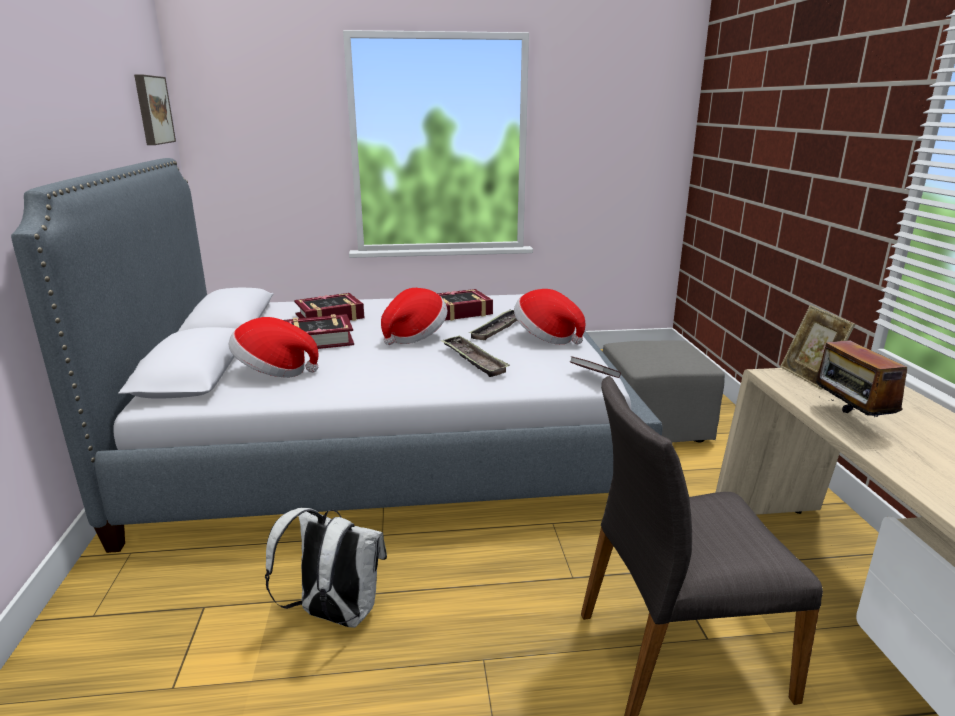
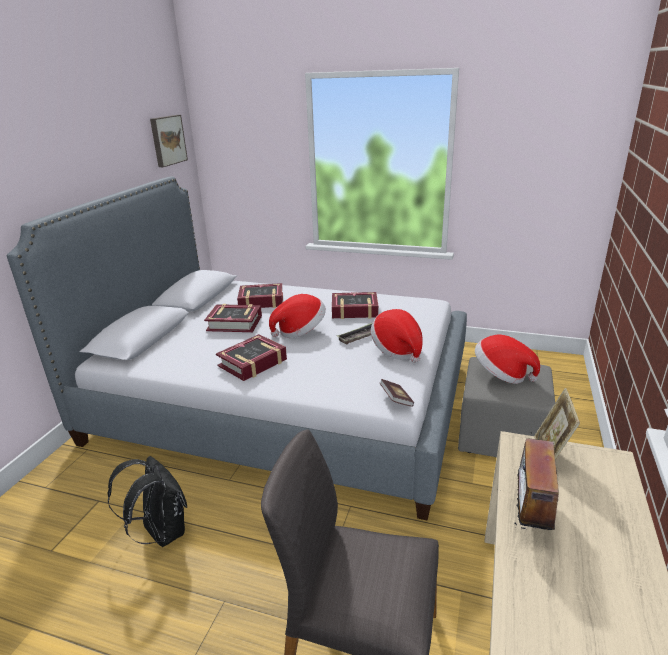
camera: 25 degrees right, 5 degrees up
hat [228,317,319,378] -> hat moved to [475,335,540,384]
white backpack [265,508,387,628] -> black backpack [107,456,187,547]
tray [440,336,510,377] -> none
none -> book [216,334,287,381]

